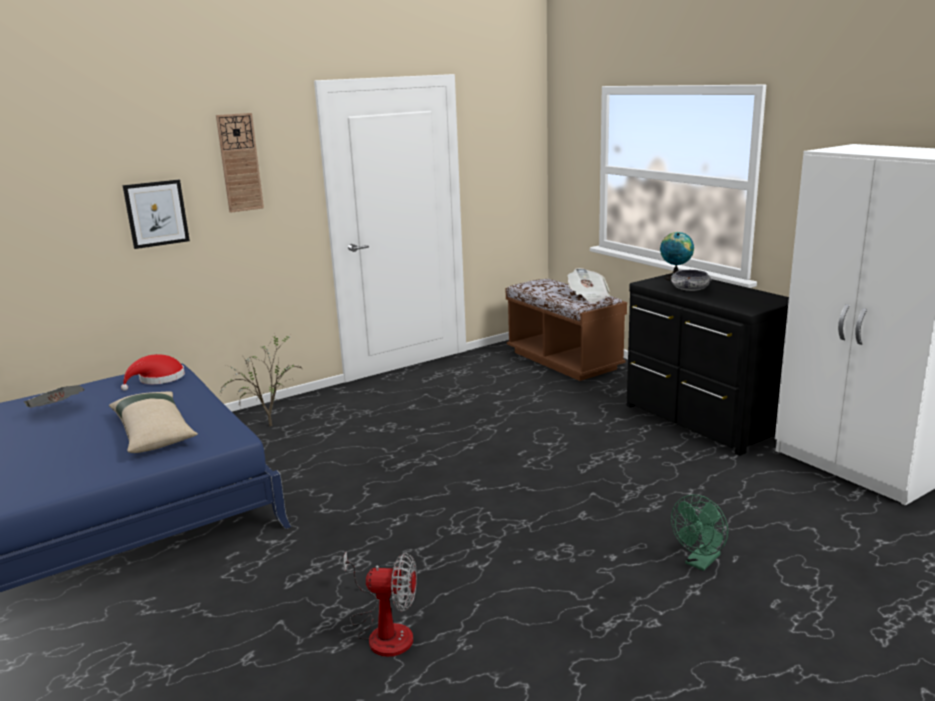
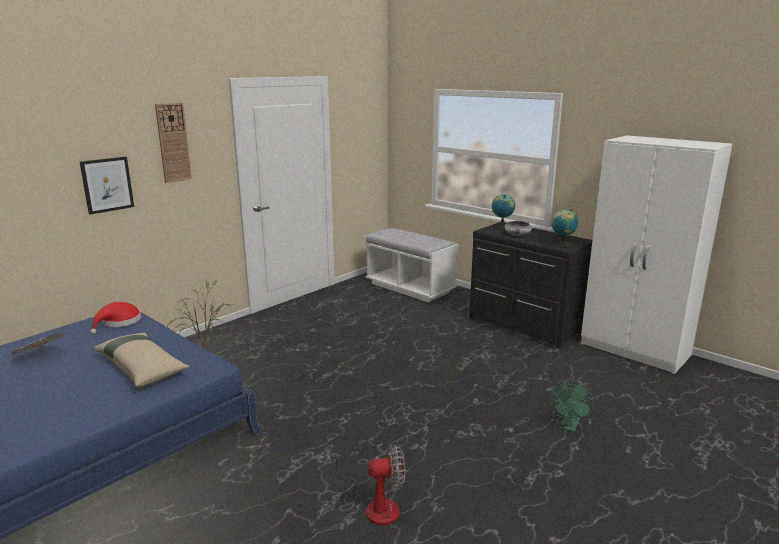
camera: 15 degrees left, 0 degrees up
brown bench [506,279,627,381] -> white bench [365,228,459,302]
newspaper [568,268,610,303] -> none
none -> globe [551,209,578,248]

